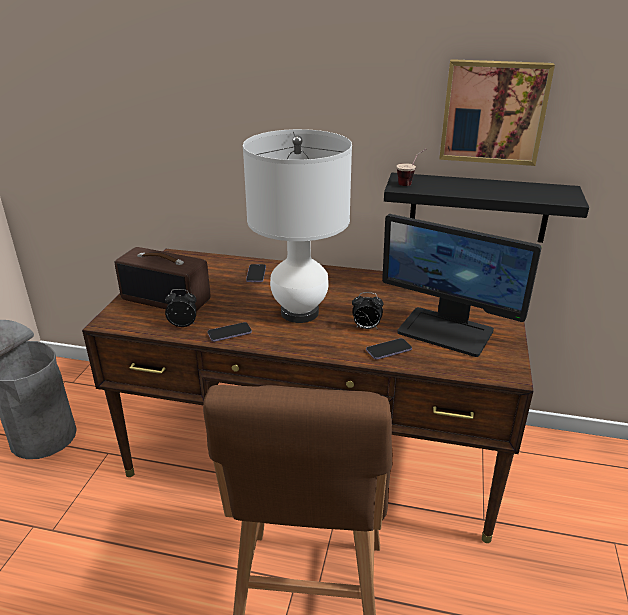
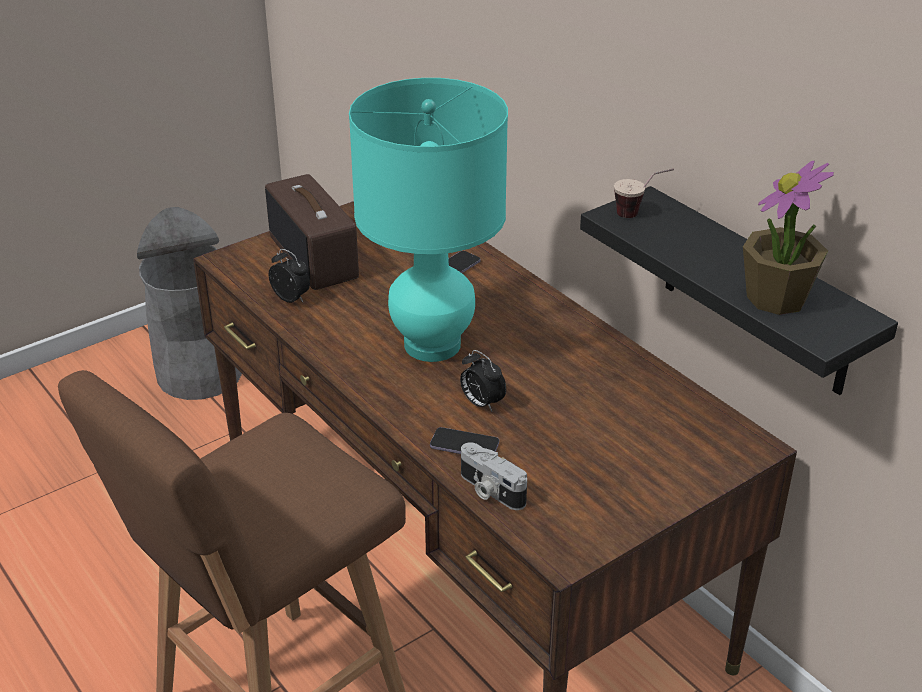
camera: 40 degrees right, 5 degrees up
phone [207,322,252,342] -> none
white table lamp [243,129,352,323] -> turquoise table lamp [349,78,508,362]
monitor [382,214,542,357] -> none
picture [439,59,555,166] -> none
none -> camera [461,442,527,510]
none -> potted plant [743,161,834,315]

